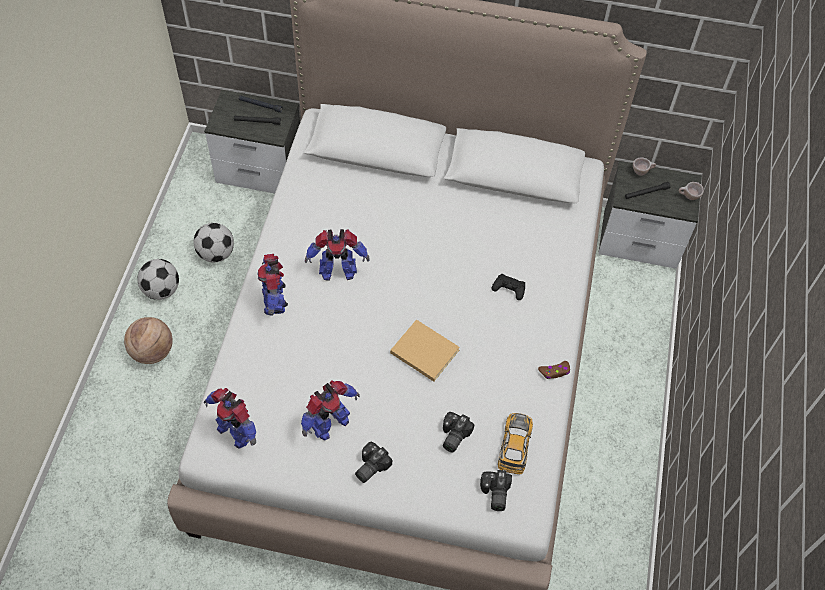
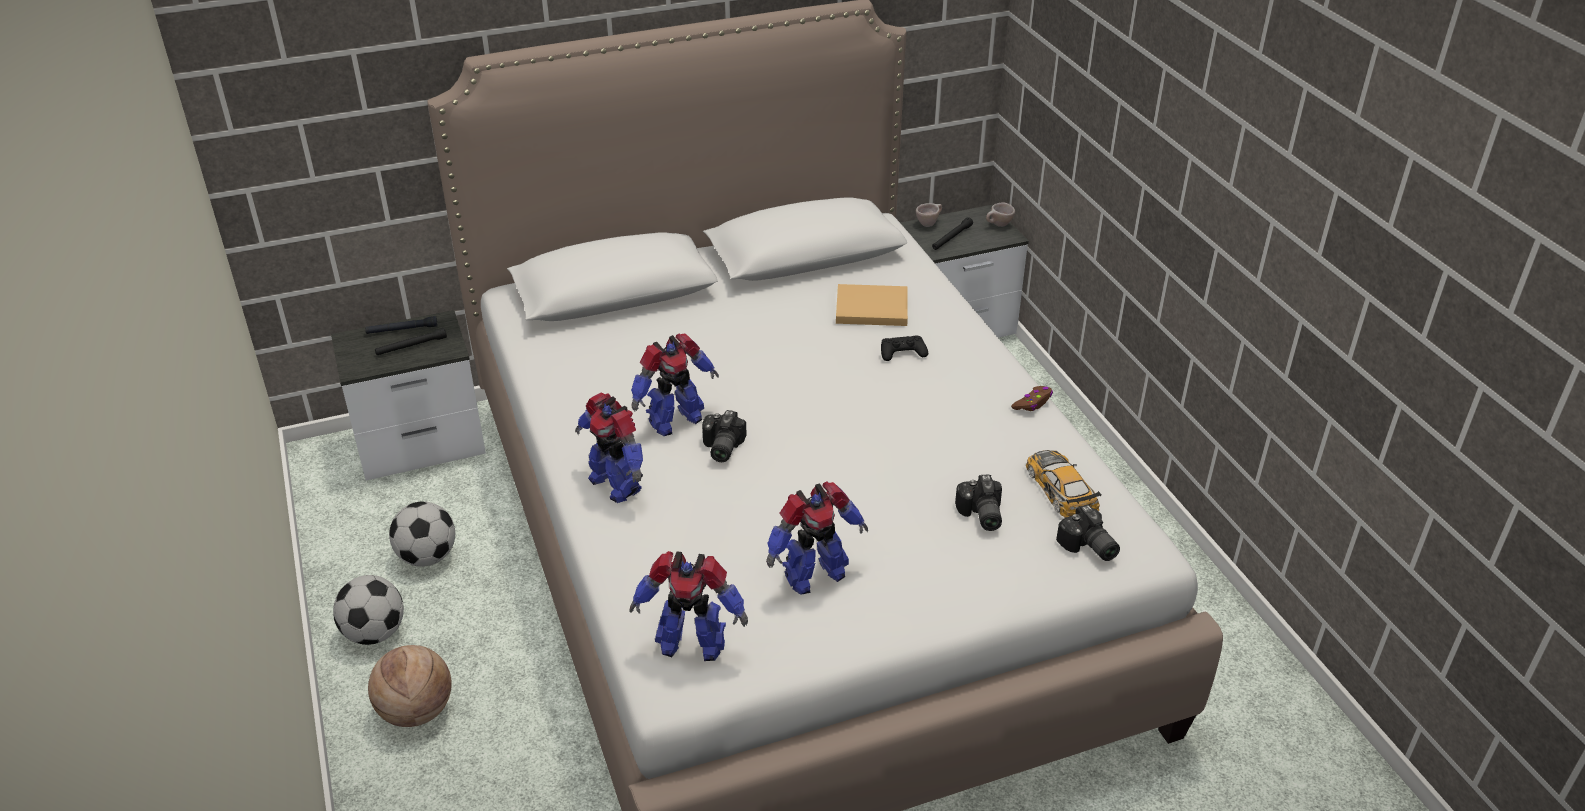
camera: 30 degrees left, 20 degrees down
toy robot [301,380,360,441] -> toy robot turned 45 degrees clockwise [766,481,868,595]
camera [355,442,392,483] -> camera moved to [702,410,746,462]
beige book [390,320,460,382] -> beige book moved to [836,284,908,326]

